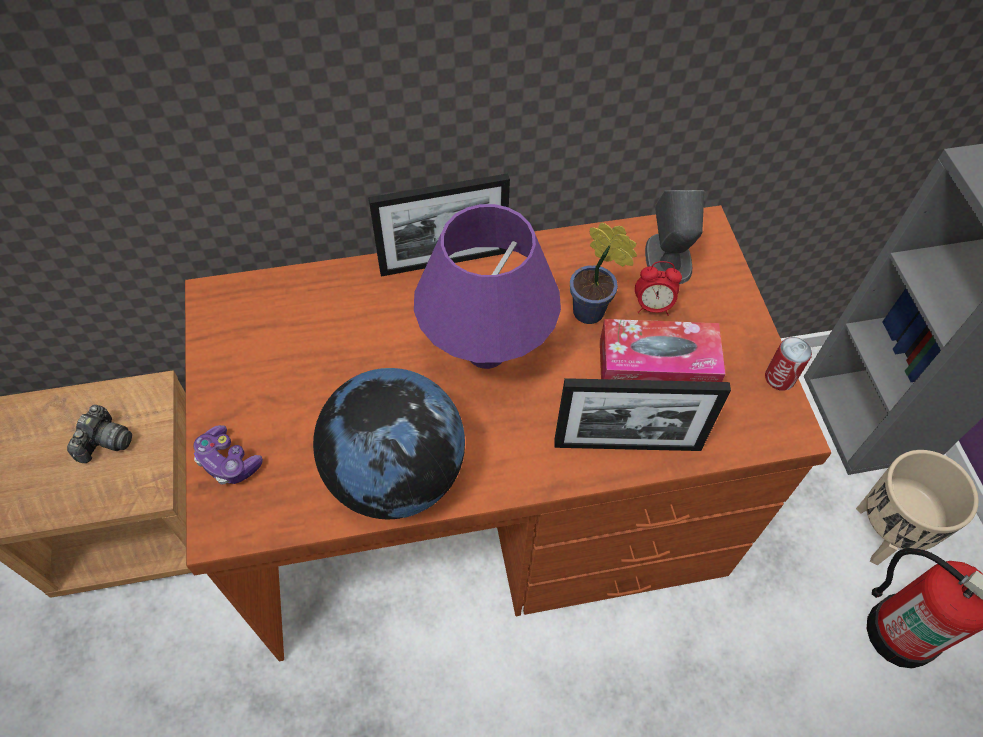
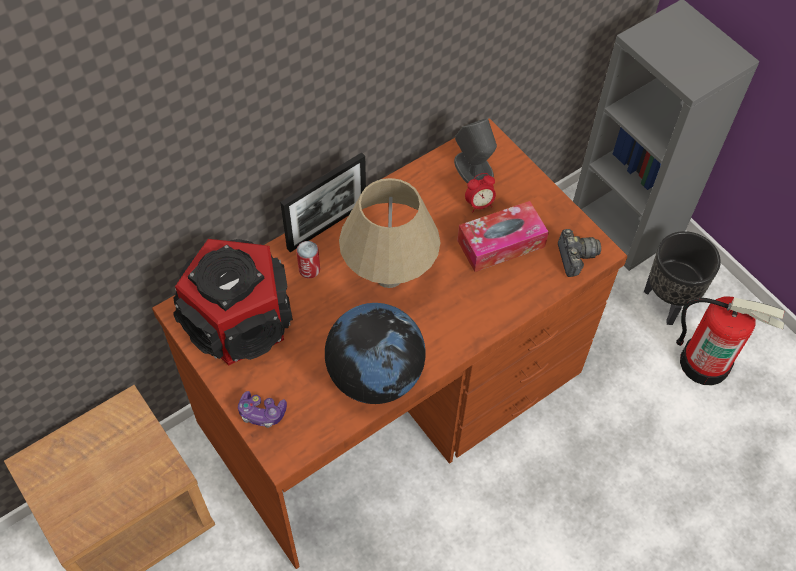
camera: 25 degrees left, 0 degrees up
camera [67,405,132,463] -> camera moved to [558,229,601,277]
purple table lamp [414,204,561,369] -> beige table lamp [339,178,441,288]
picture frame [554,378,731,451] -> none
potted plant [570,223,637,324] -> none
can [765,337,812,391] -> can moved to [296,241,320,278]
beige planter [856,450,979,565] -> black planter [644,231,721,325]
none -> speaker [173,239,293,365]

